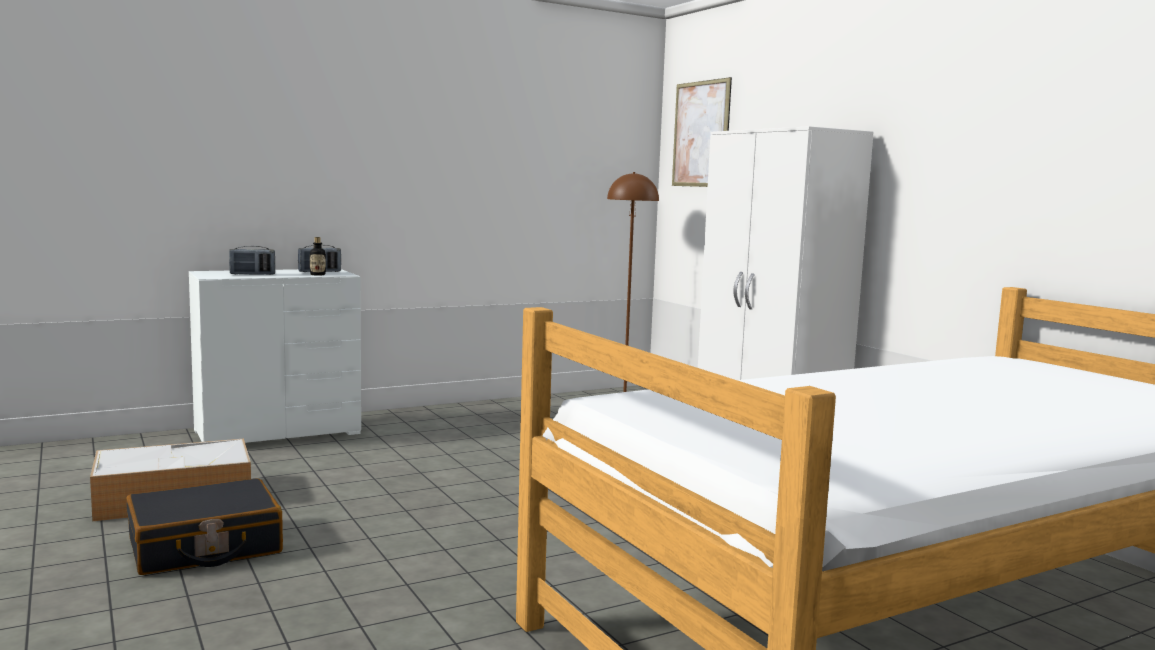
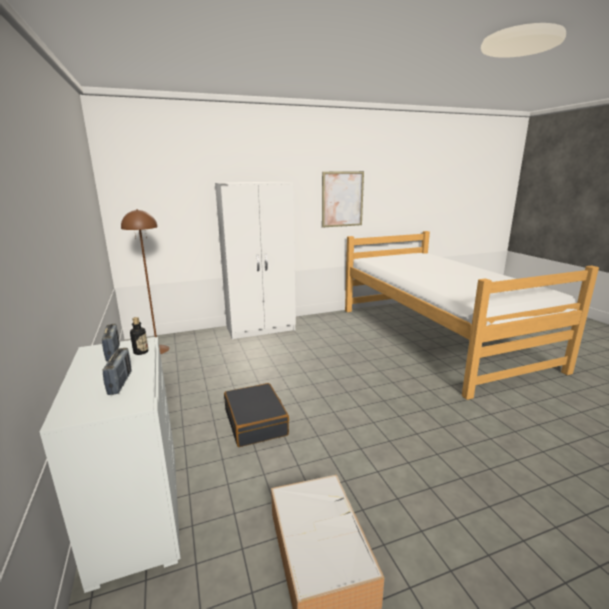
camera: 80 degrees left, 10 degrees up
black suitcase [126,478,283,575] -> black suitcase moved to [224,383,289,447]
picture [672,77,732,187] -> picture moved to [322,171,364,228]

